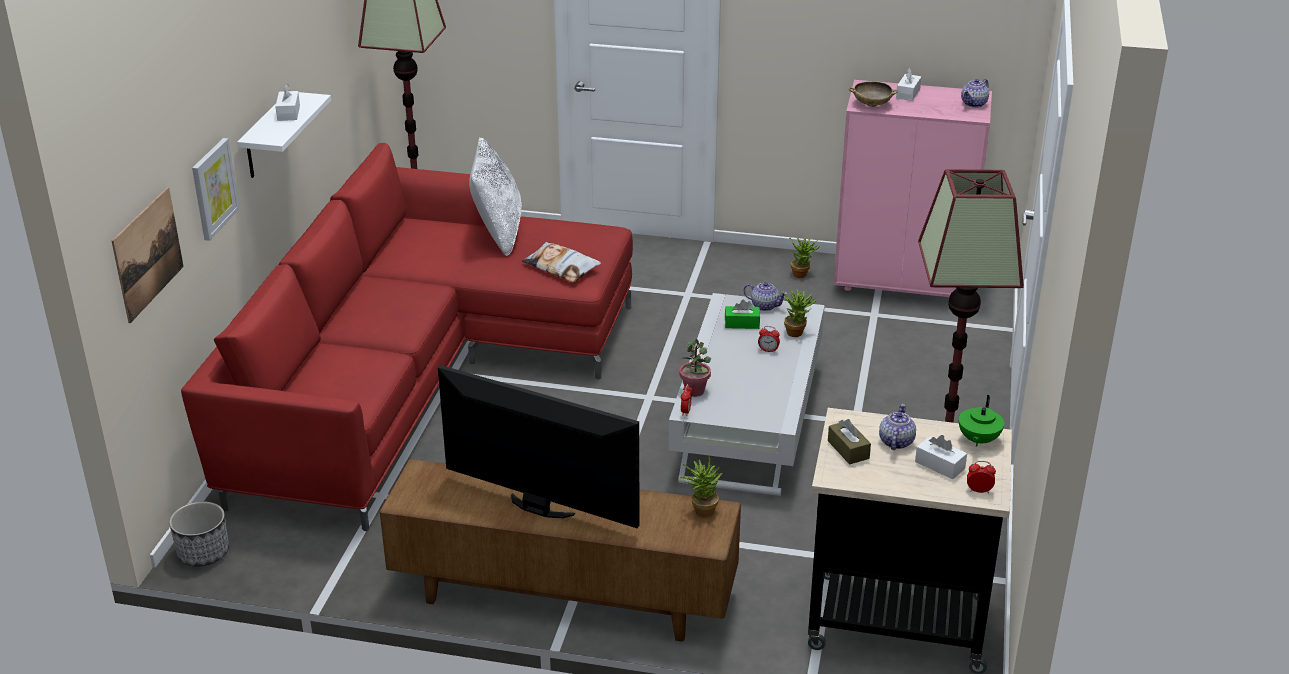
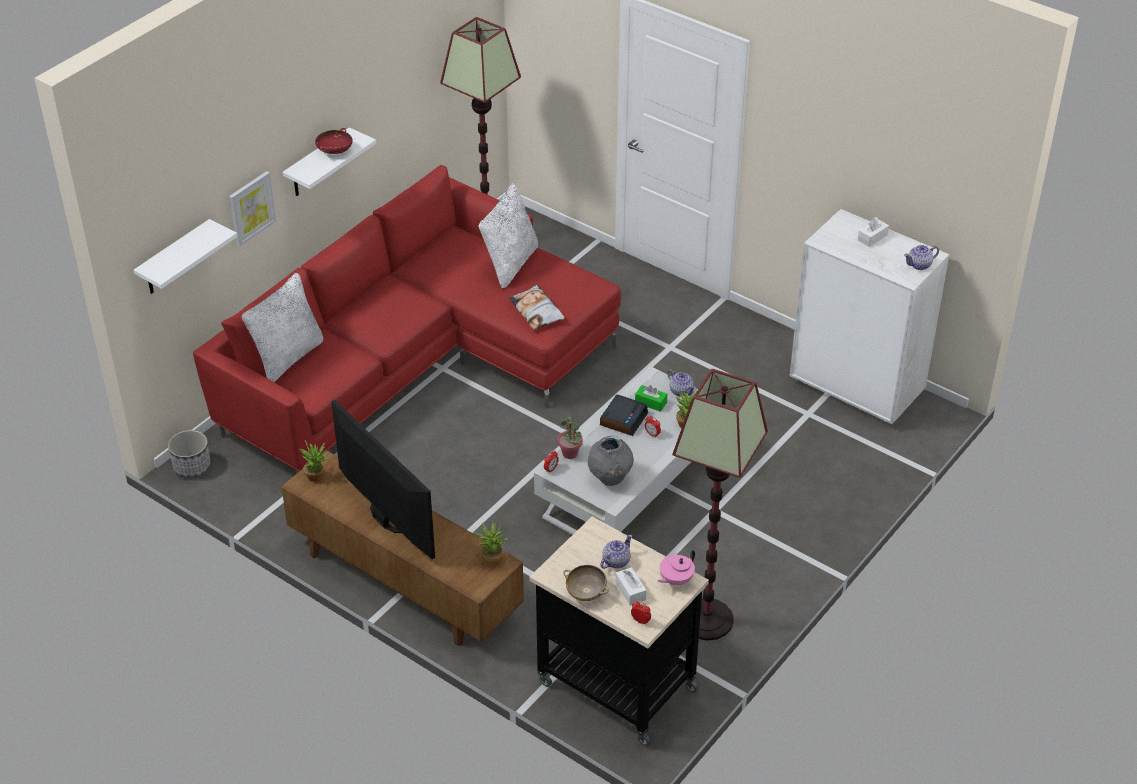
camera: 25 degrees right, 10 degrees up
picture [112,187,184,323] -> white shelf [133,219,237,294]
white tissue box [275,84,300,121] -> red bowl [315,128,353,154]
potted plant [790,237,820,278] -> potted plant moved to [299,440,332,482]
brown tissue box [828,419,871,465] -> none
pink cabinet [833,80,992,297] -> white cabinet [790,209,949,424]
beige bowl [848,82,898,107] -> beige bowl moved to [563,565,609,601]
green teapot [959,395,1004,447] -> pink teapot [657,549,695,585]
none -> white pillow [241,273,323,382]
none -> grey vase [588,436,634,486]
none -> alarm clock [600,395,648,436]

